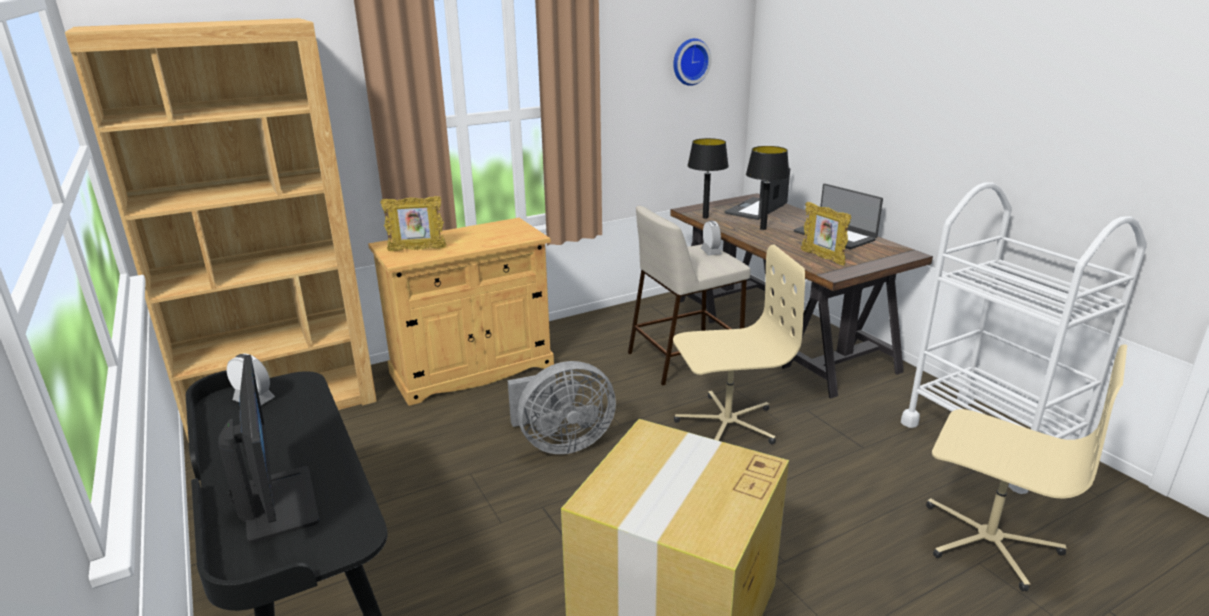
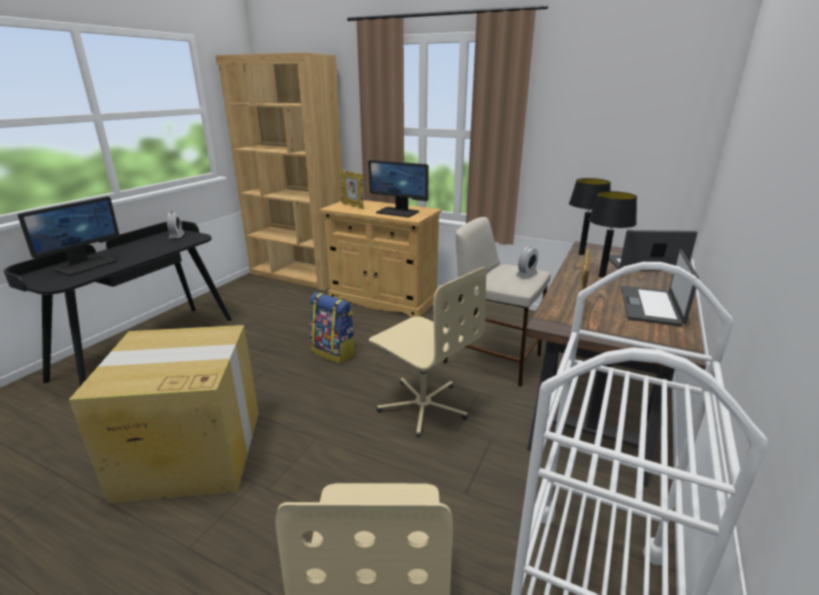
camera: 55 degrees right, 0 degrees up
grey fan [508,361,616,454] -> backpack [309,292,356,364]
wall clock [673,38,711,86] -> none
none -> monitor [368,160,429,217]

